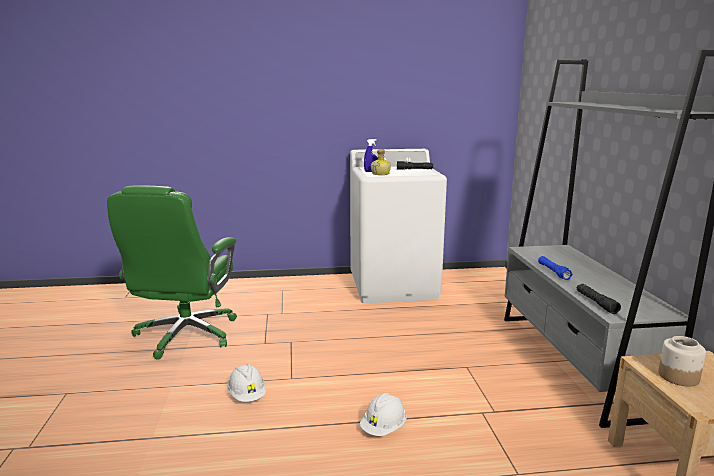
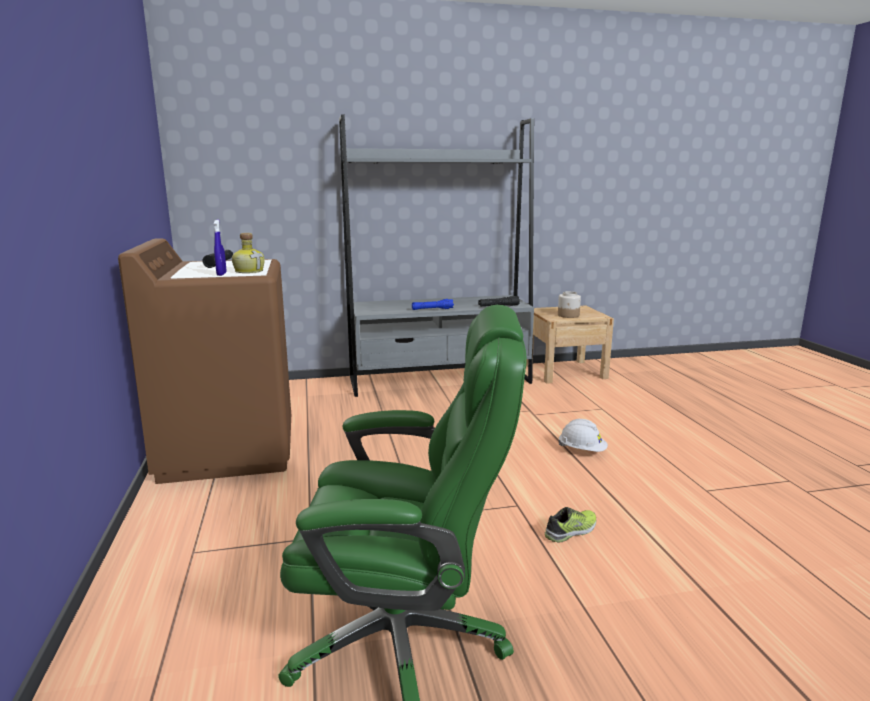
camera: 95 degrees left, 0 degrees up
white hard hat [227,364,266,402] -> shoe [545,507,597,543]
white washing machine [350,149,447,303] -> brown washing machine [118,238,291,484]

